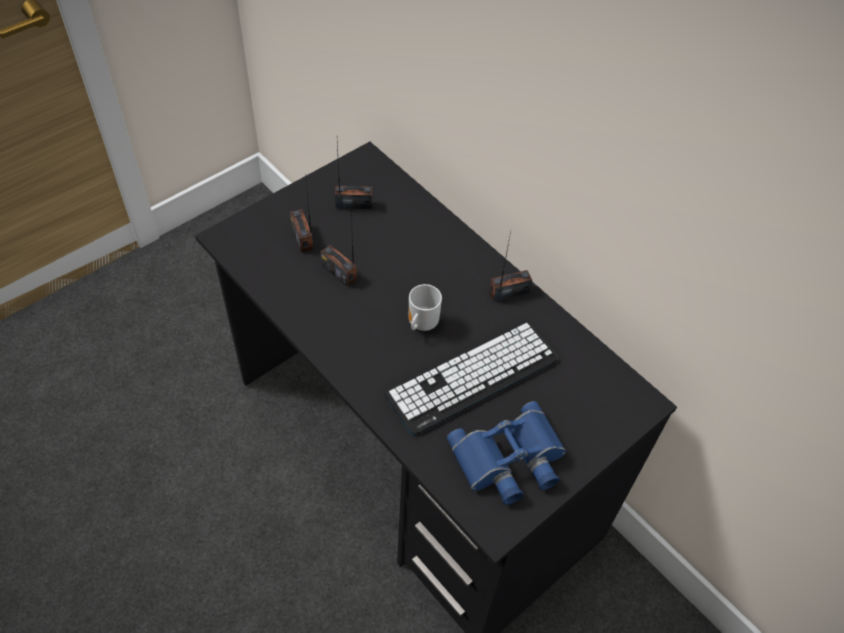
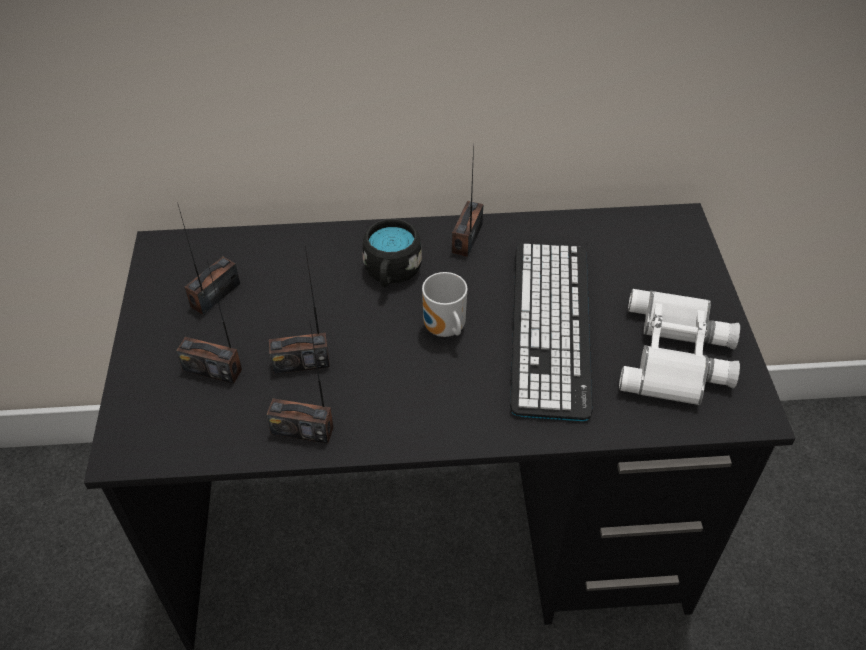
camera: 50 degrees left, 5 degrees down
blue binoculars [447,401,566,505] -> white binoculars [619,289,740,406]
none -> radio [266,324,333,443]
none -> black mug [363,219,422,287]

